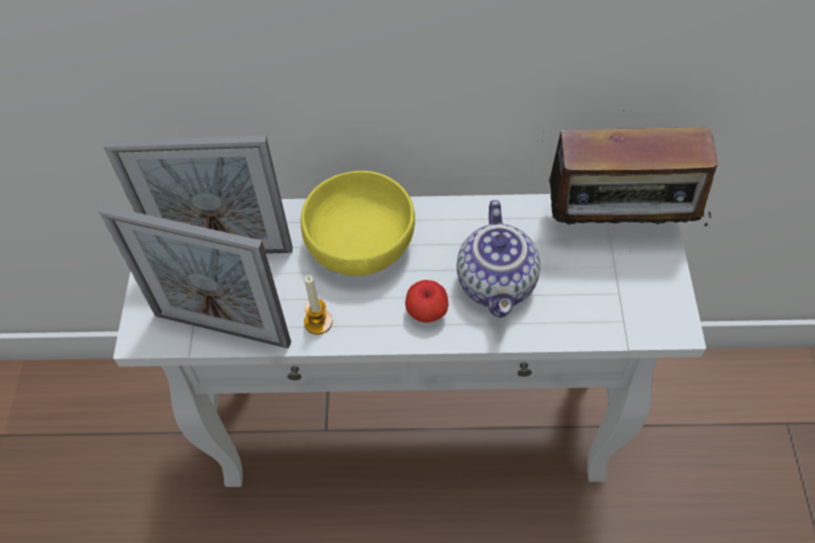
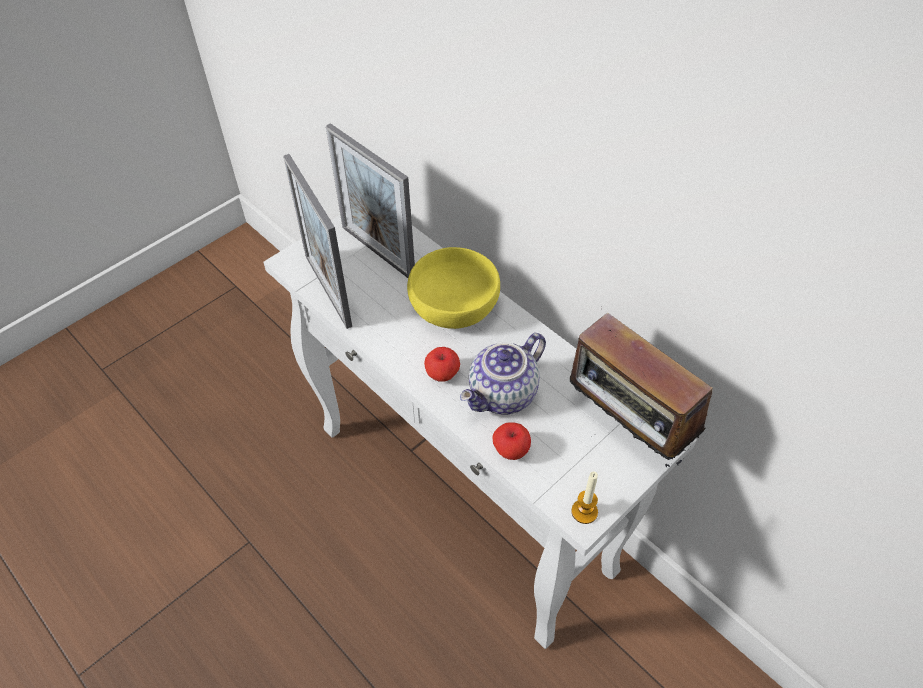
camera: 45 degrees right, 5 degrees down
candle [304,275,332,335] -> candle moved to [571,471,598,524]
none -> apple [492,422,531,460]

